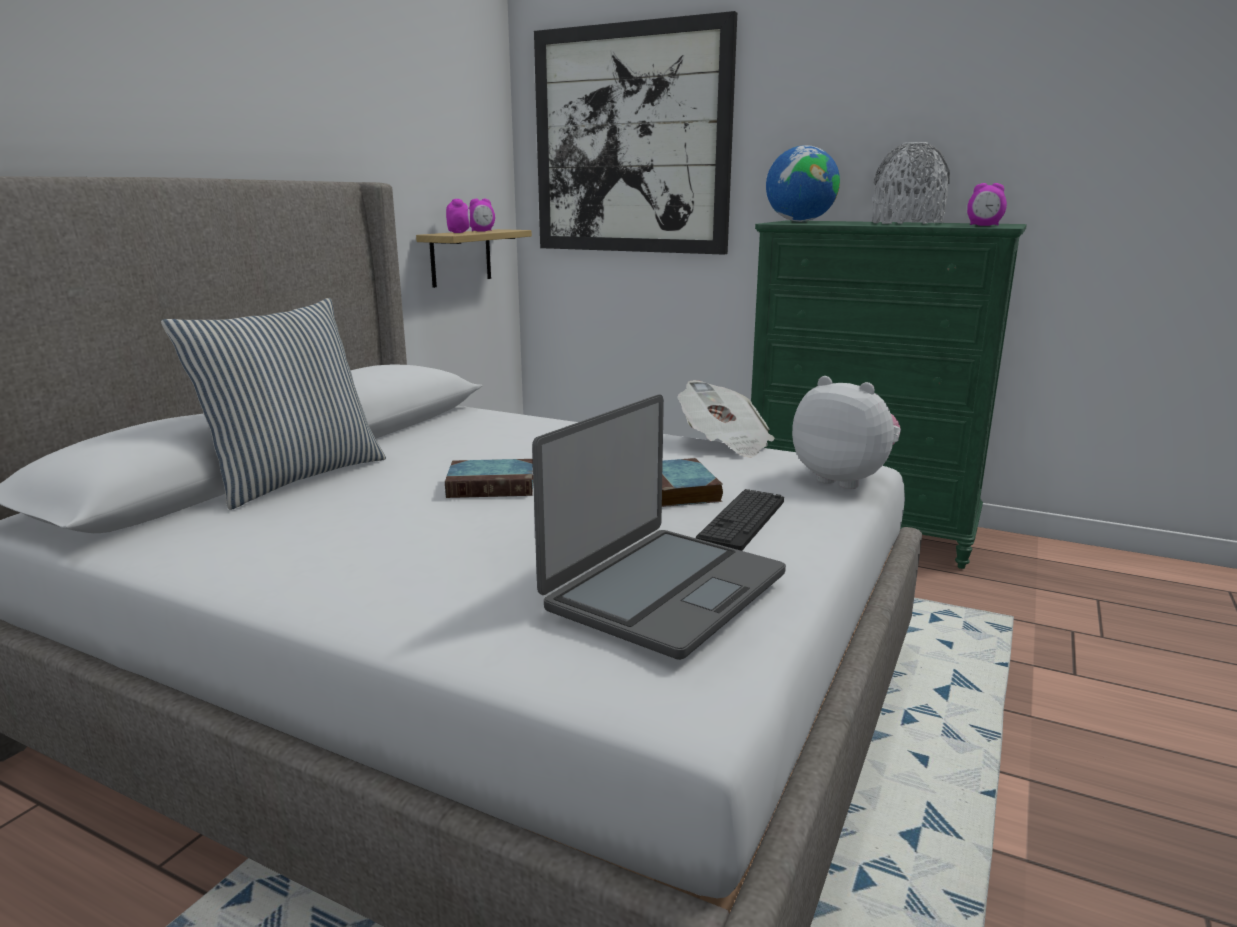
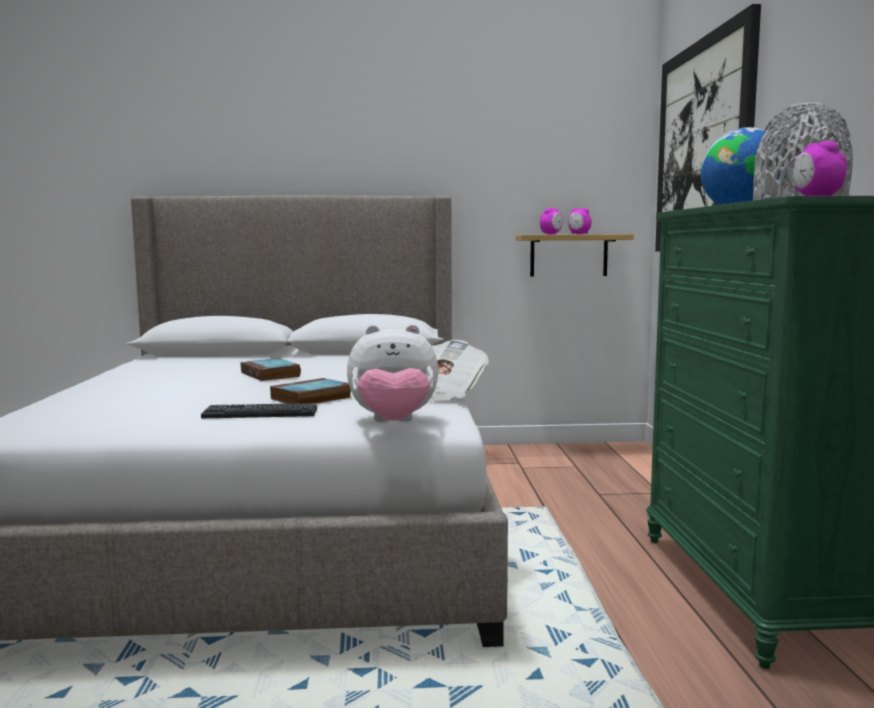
camera: 60 degrees right, 10 degrees down
pillow [161,298,386,510] -> none
laptop [532,394,786,660] -> none
plush toy [792,376,901,489] -> plush toy turned 75 degrees clockwise [347,324,438,422]

